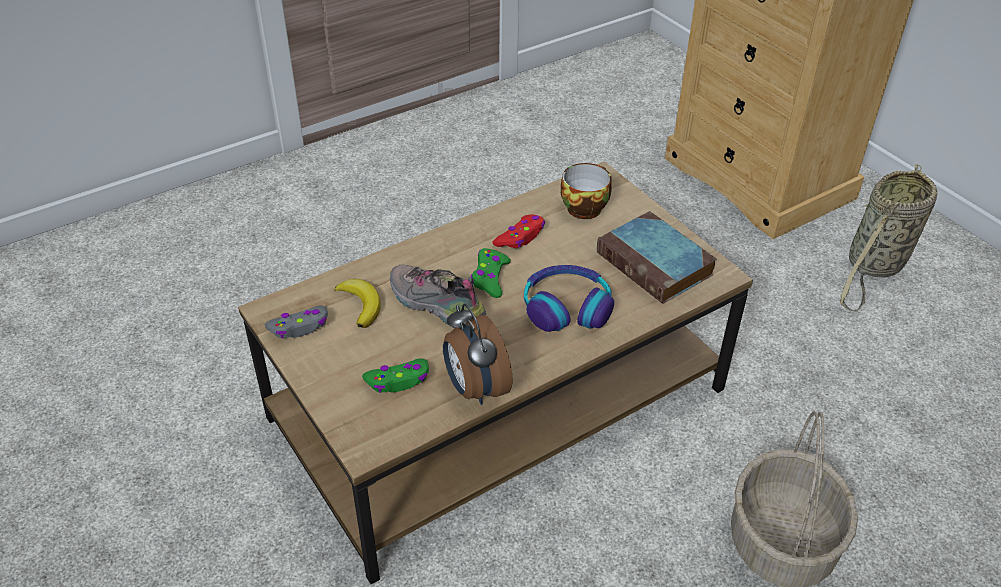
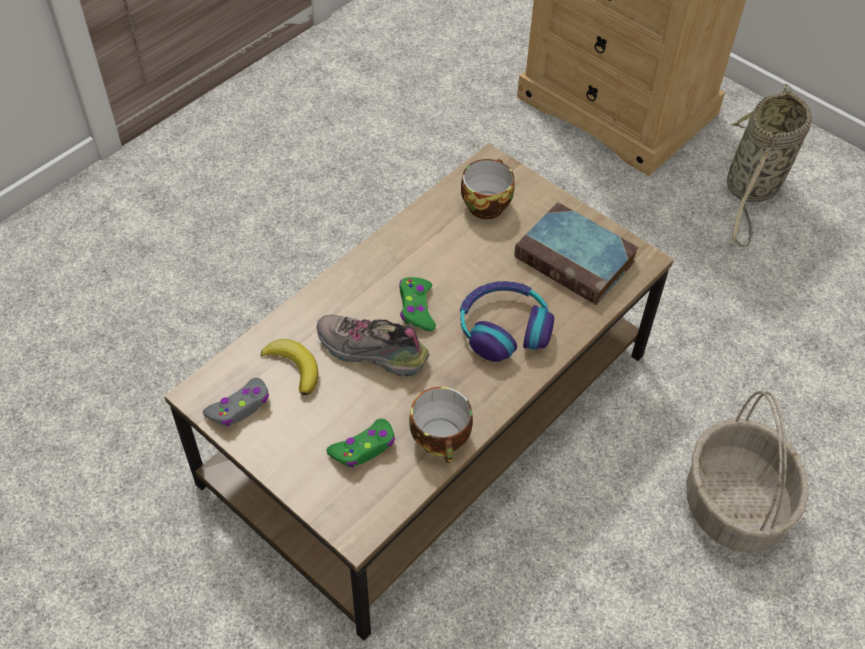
camera: 15 degrees left, 10 degrees up
alarm clock [443,304,513,405] -> cup [409,387,473,463]
red game controller [492,214,545,248] -> none

